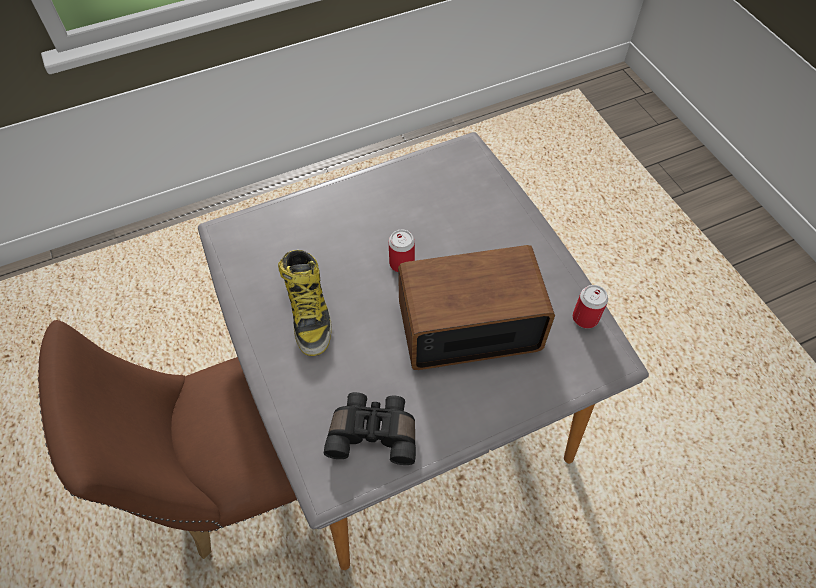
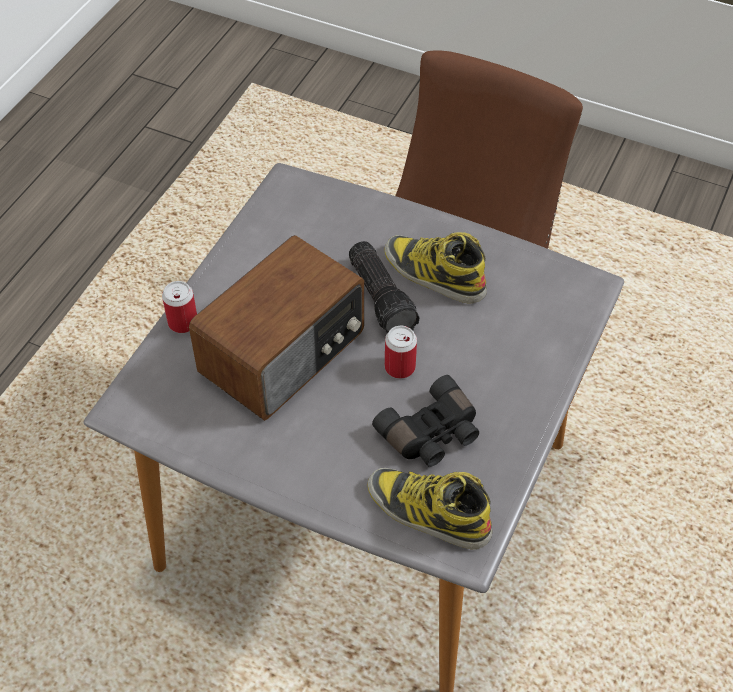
camera: 140 degrees right, 5 degrees down
black binoculars [324,392,416,465] -> black binoculars moved to [372,375,479,467]
can [573,285,608,329] -> can moved to [162,281,197,333]
none -> flashlight [349,241,420,333]
none -> boot [367,468,492,549]

